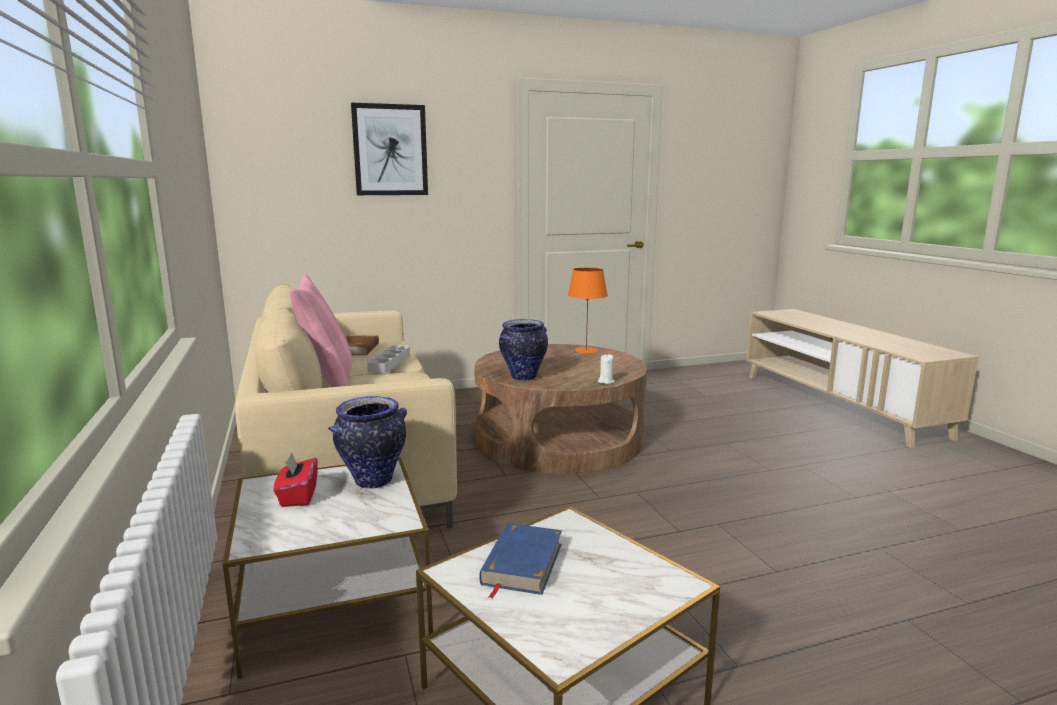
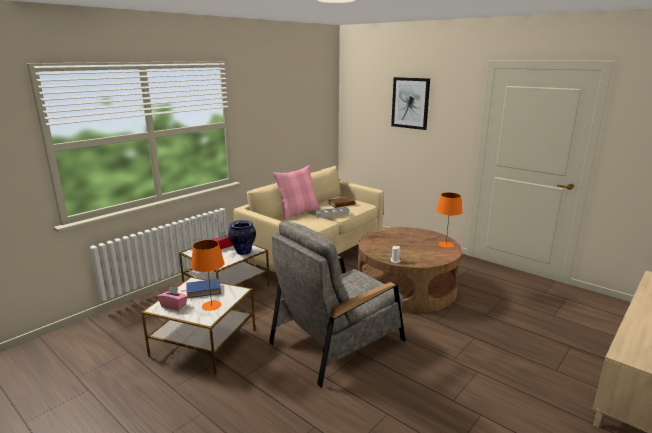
camera: 60 degrees right, 5 degrees up
vase [499,319,548,381] -> none
none -> pink tissue box [157,286,188,310]
none -> orange table lamp [191,240,225,311]
none -> grey armchair [269,221,405,388]

